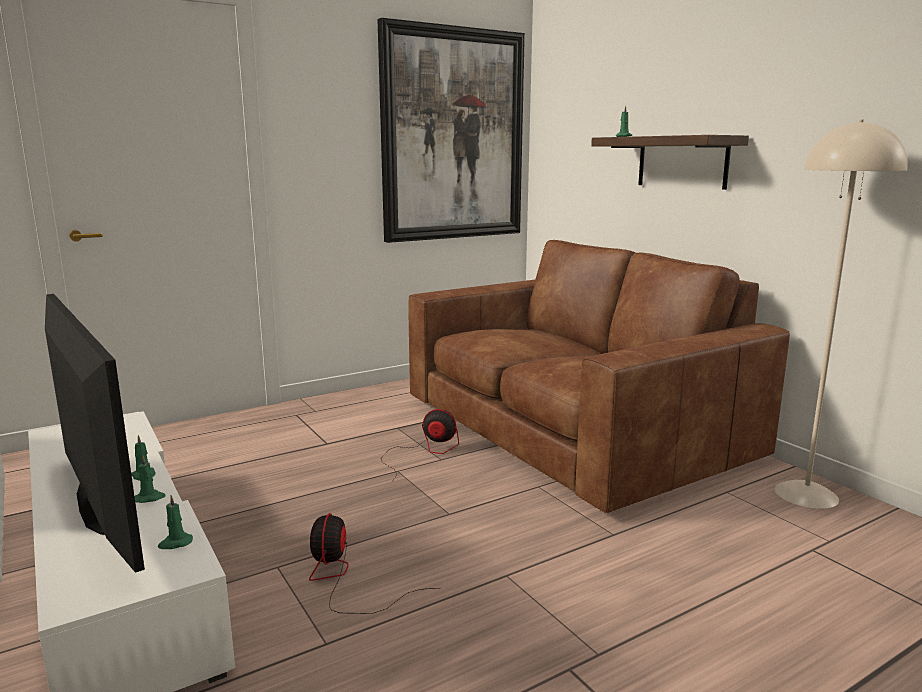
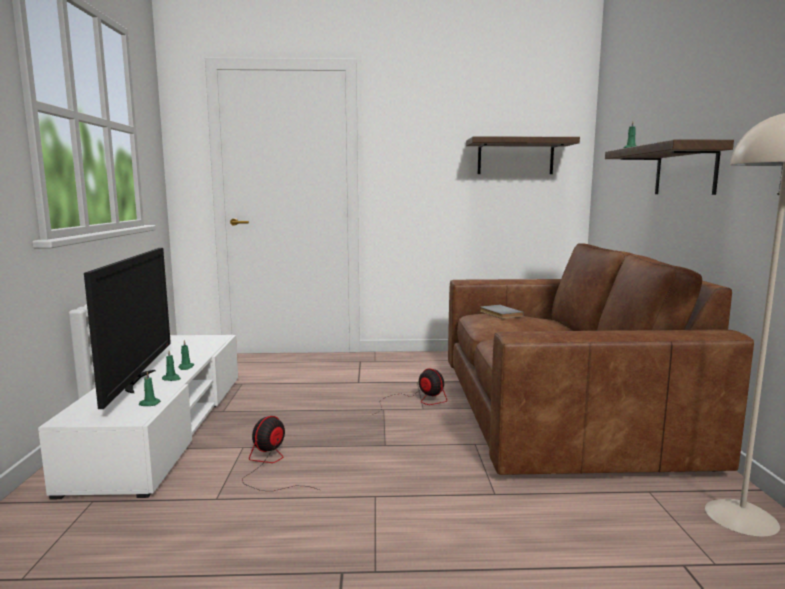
camera: 30 degrees right, 5 degrees down
picture [377,18,525,243] -> shelf [466,136,580,174]
none -> grey book [480,305,524,319]

